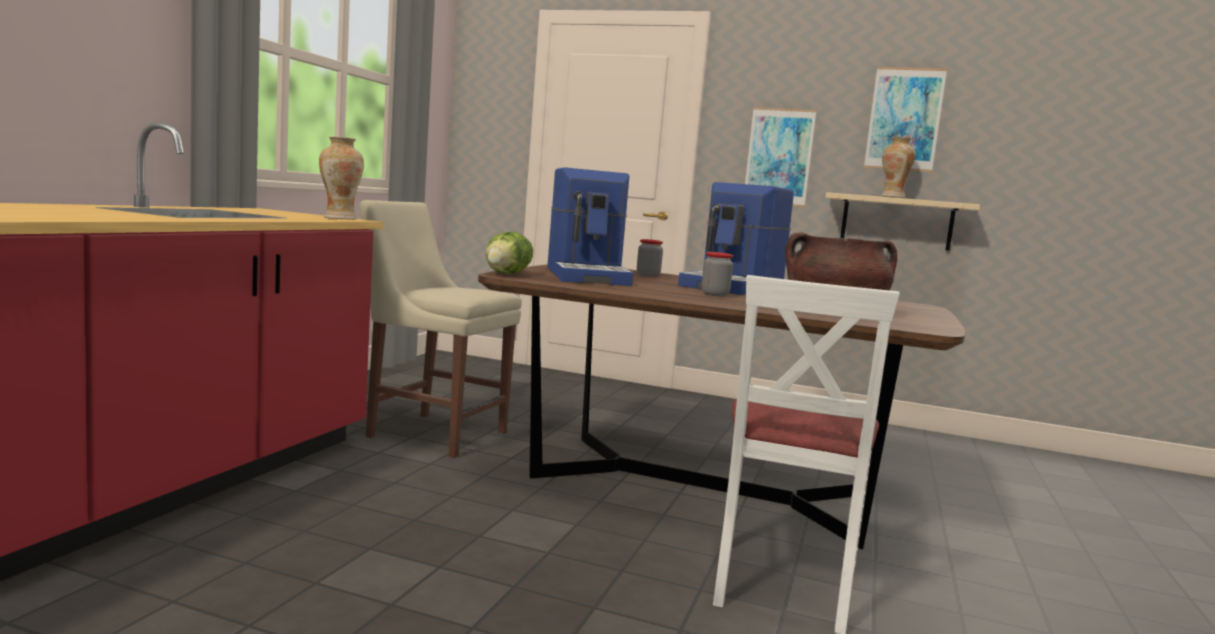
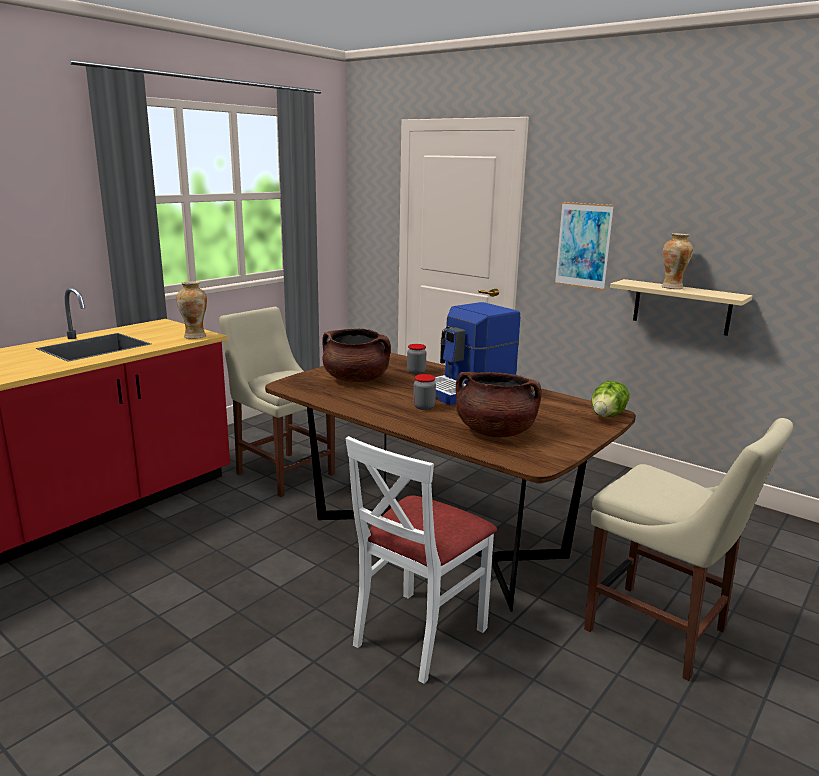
camera: 20 degrees right, 10 degrees up
lettuce [486,232,533,274] -> lettuce moved to [591,381,630,417]
coffee machine [547,167,633,286] -> brown cooking pot [322,329,391,382]
picture [864,67,947,172] -> none
none -> beige chair [584,418,793,681]

